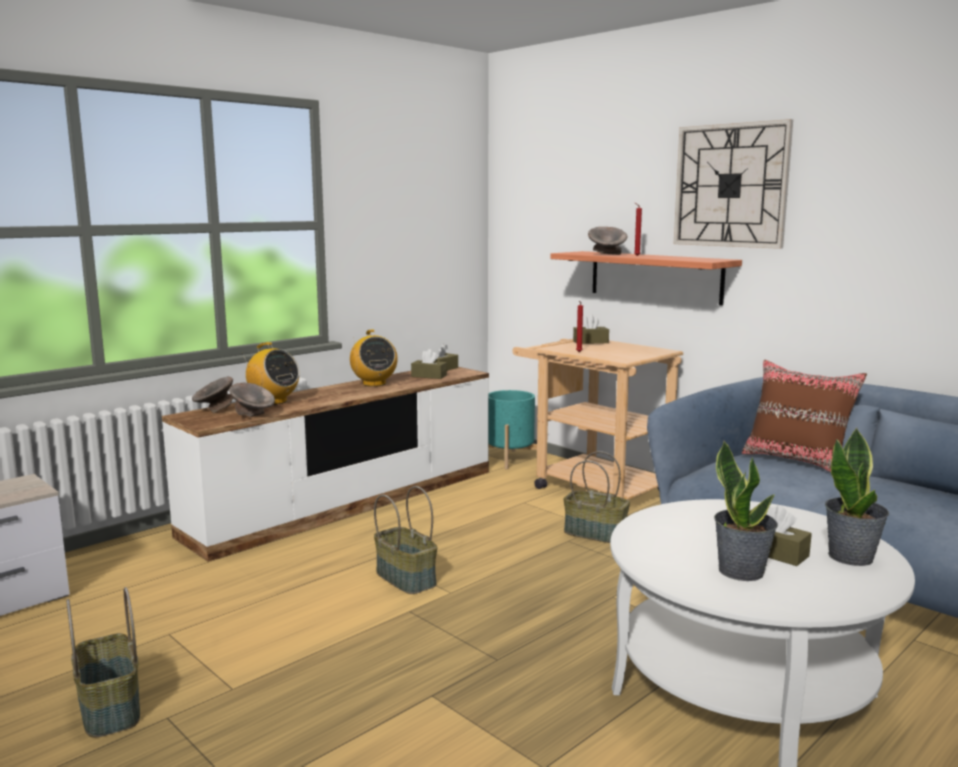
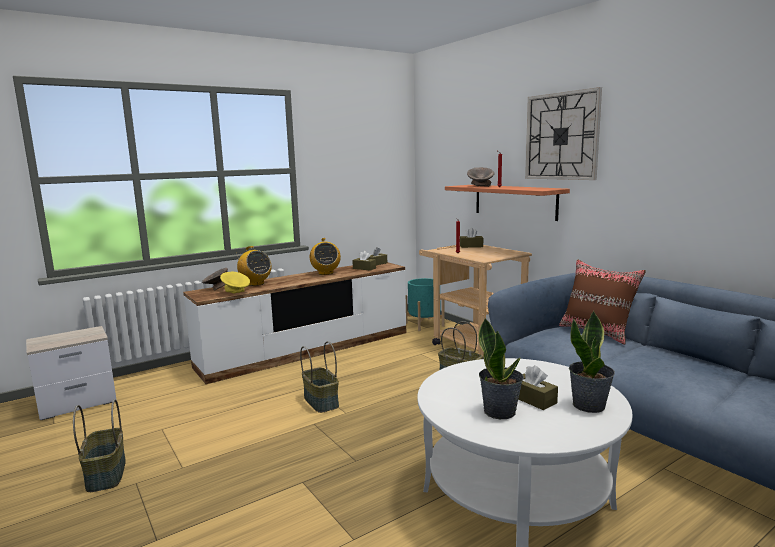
camera: 10 degrees right, 0 degrees up
grey bowl [229,383,275,417] -> yellow bowl [220,272,250,294]

